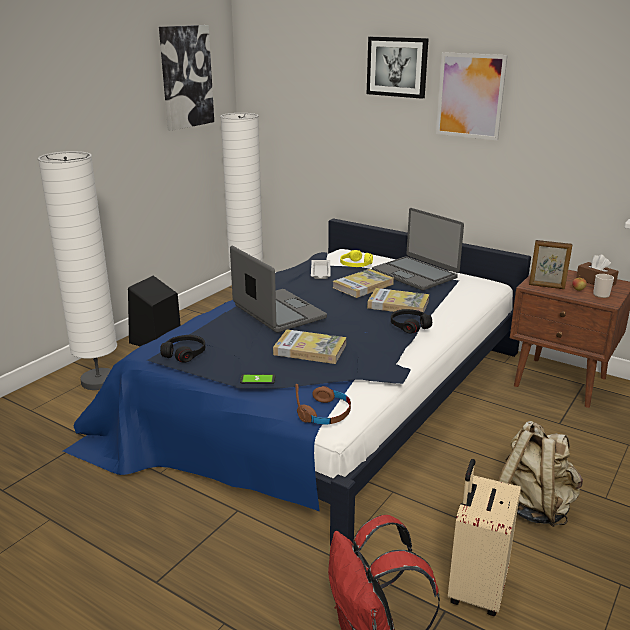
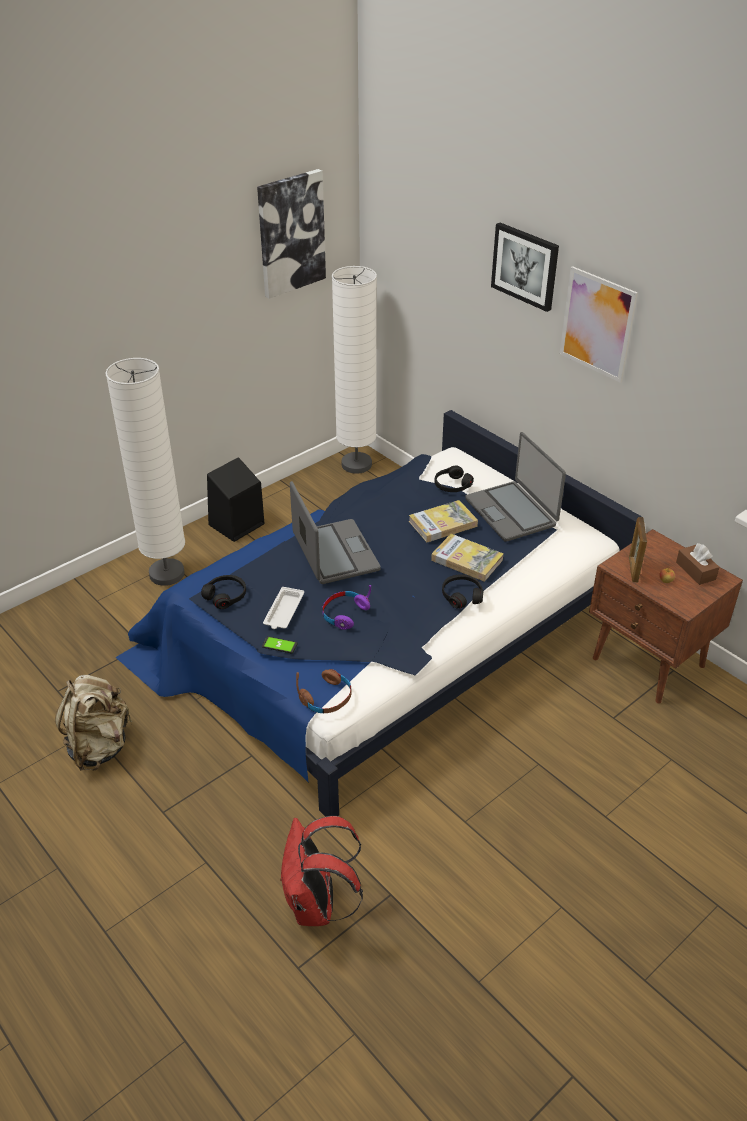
camera: 15 degrees right, 15 degrees up
book [273,329,347,364] -> purple headphones [322,585,371,630]
white tray [311,260,331,279] -> white tray moved to [263,587,304,629]
yellow headphones [340,250,373,267] -> black headphones [435,466,474,492]
beige suitcase [448,459,521,616] -> none
beige backpack [497,421,583,527] -> beige backpack moved to [55,675,132,771]
picture frame [529,240,572,289] -> picture frame turned 60 degrees clockwise [629,517,647,582]
mug [593,274,614,298] -> none

